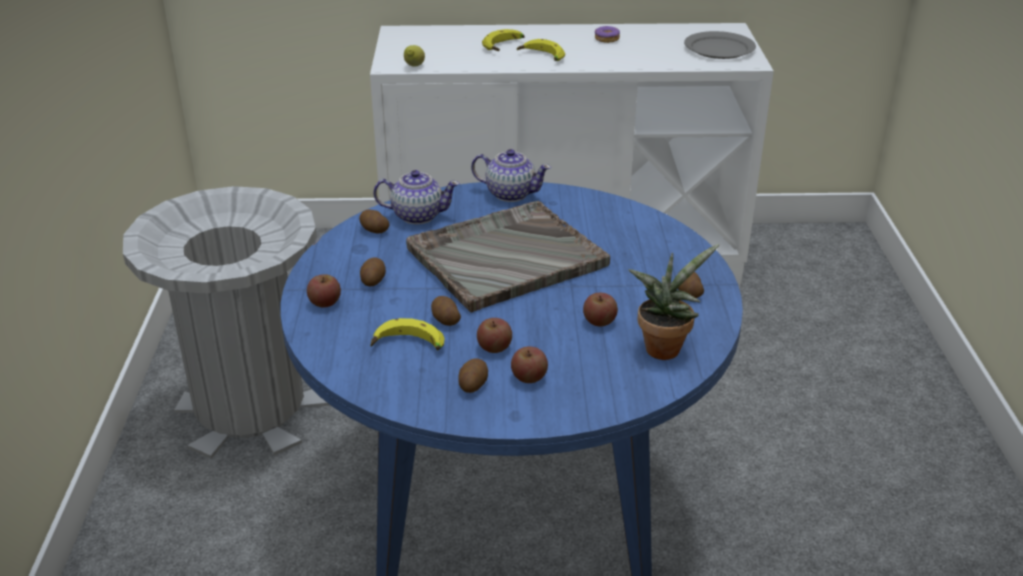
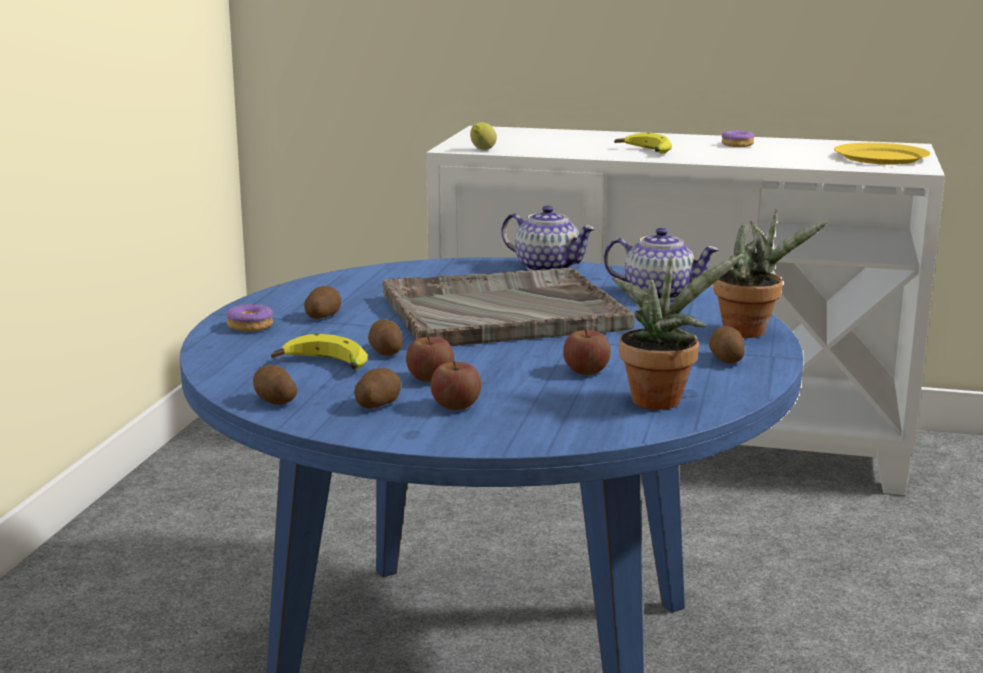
camera: 15 degrees right, 15 degrees down
grey trash can [123,186,330,459] -> none
apple [307,274,341,308] -> donut [226,304,273,332]
potato [359,210,389,233] -> potato moved to [253,365,297,405]
teapot [373,170,460,224] -> teapot moved to [604,228,720,301]
banana [482,29,525,51] -> none
grey plate [684,31,756,59] -> yellow plate [834,143,930,165]
none -> potted plant [713,209,827,338]

